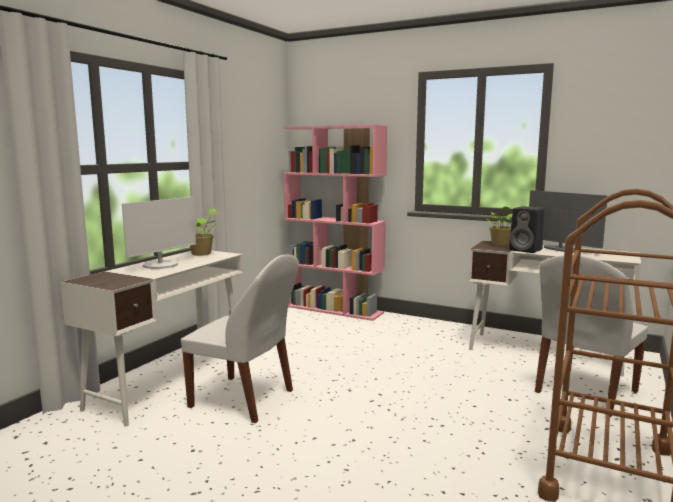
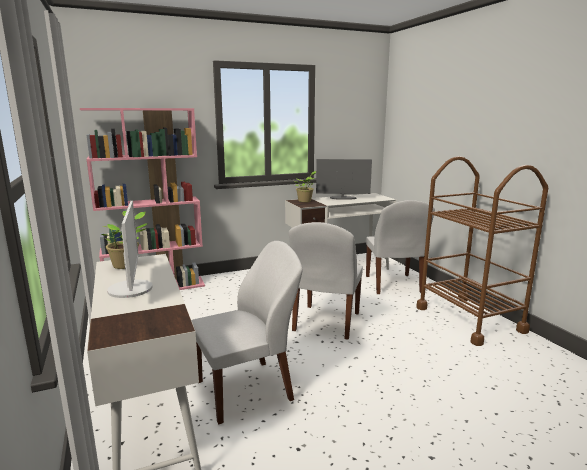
camera: 50 degrees left, 5 degrees up
black speaker [509,206,544,253] -> none
none -> white chair [289,222,363,340]

